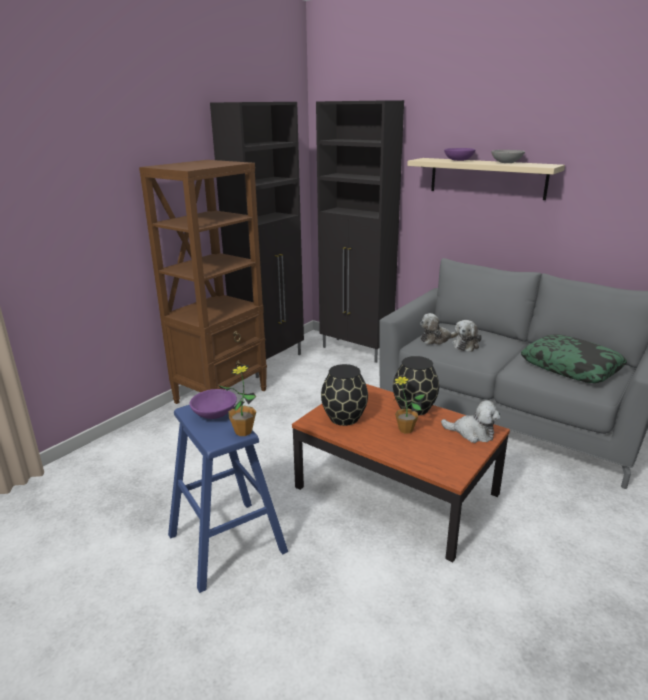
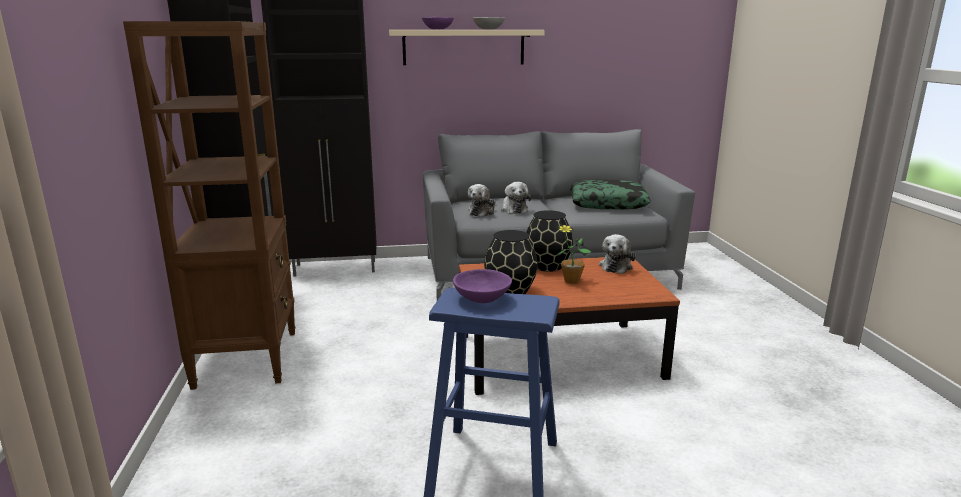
camera: 45 degrees left, 5 degrees down
potted plant [218,364,256,436] -> none
plush toy [441,400,500,443] -> plush toy turned 135 degrees clockwise [599,234,636,274]

